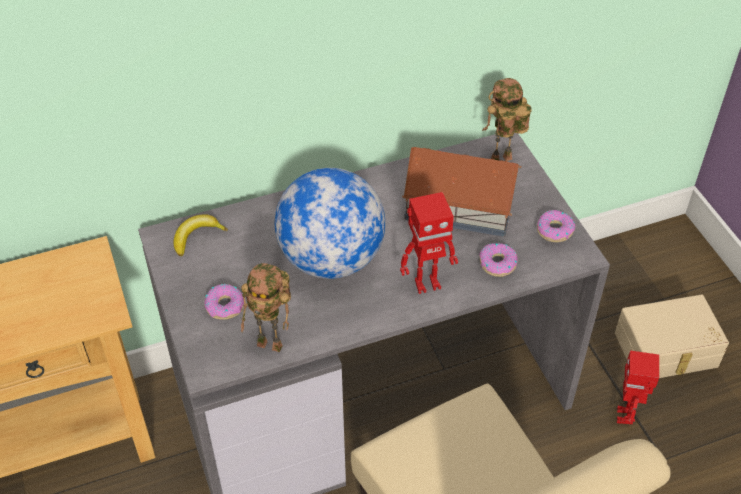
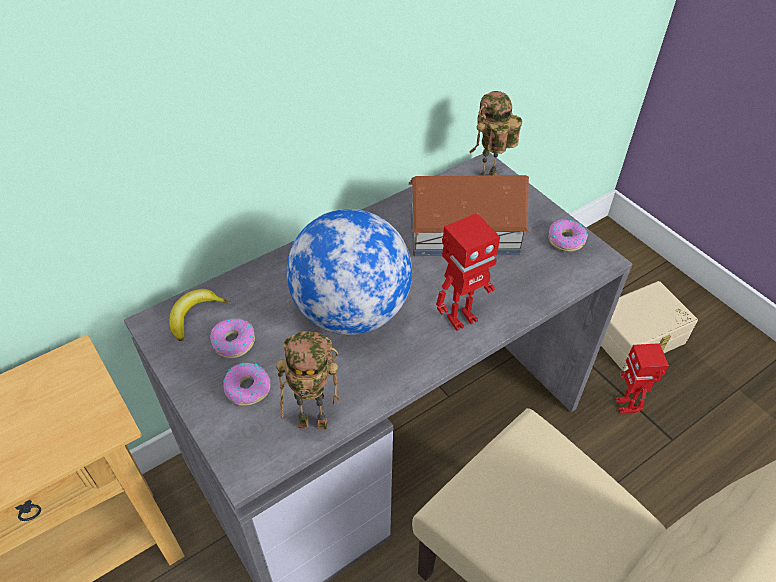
camera: 15 degrees left, 0 degrees up
donut [479,243,517,277] -> donut moved to [210,319,255,358]

